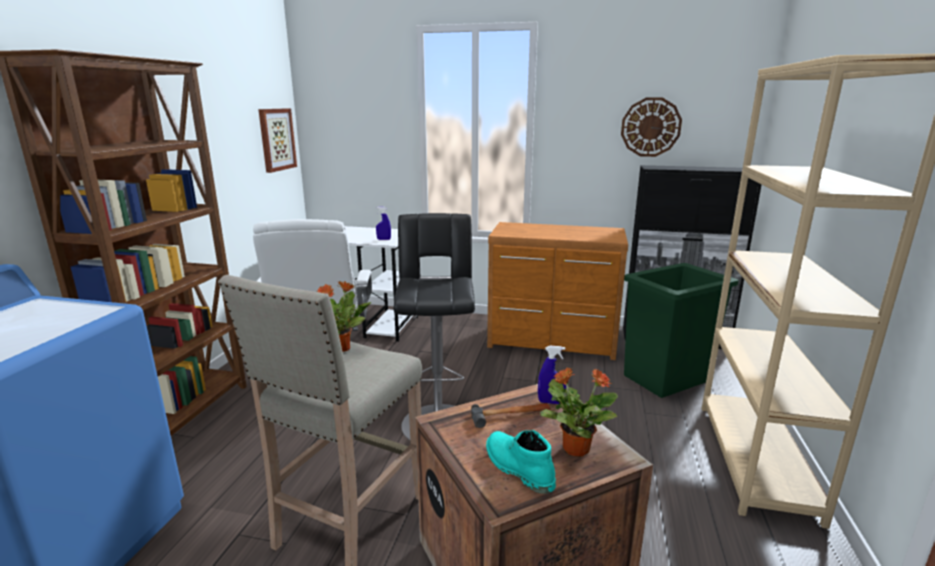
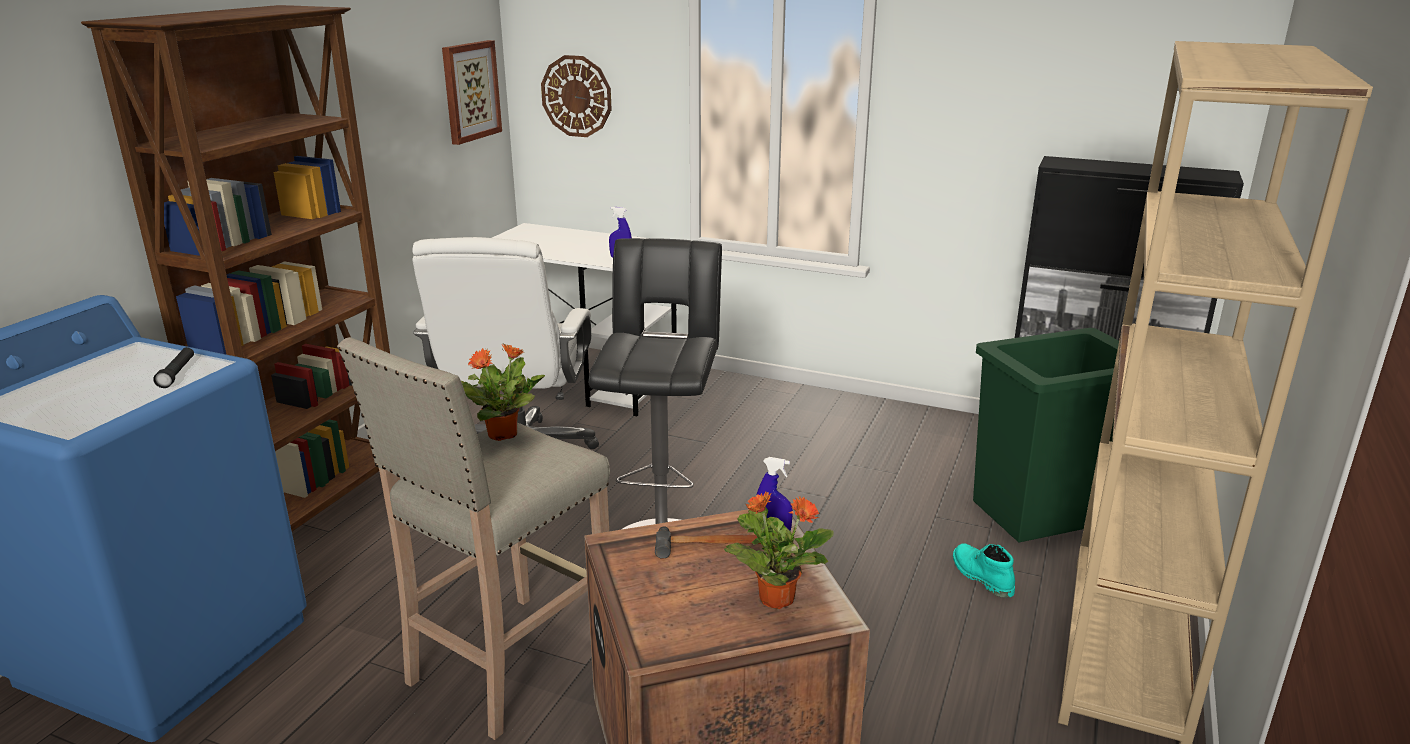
camera: 10 degrees right, 5 degrees up
turquoise boot [486,430,556,494] -> turquoise boot moved to [953,543,1015,598]
brown dresser [487,222,628,360] -> none
wall clock [621,97,682,157] -> wall clock moved to [541,55,612,137]
none -> black flashlight [153,347,194,388]

